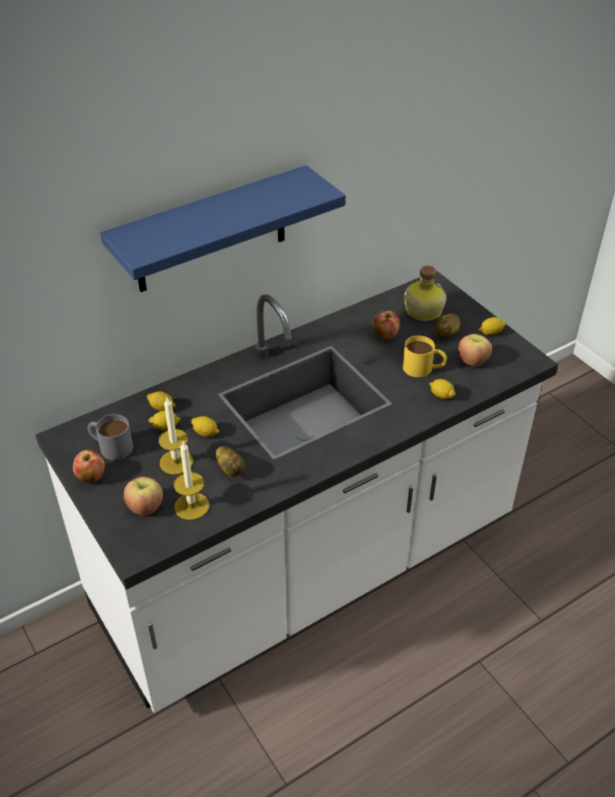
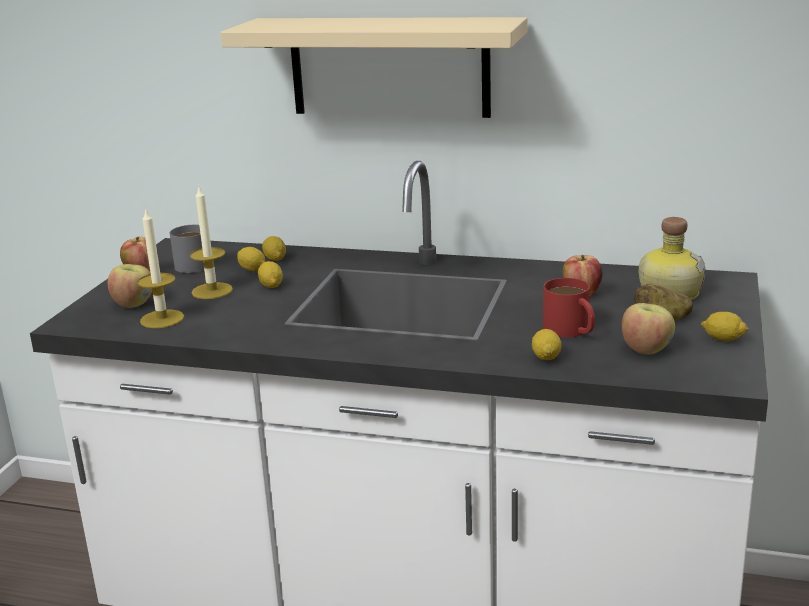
camera: 50 degrees right, 20 degrees down
blue shelf [100,165,346,292] -> beige shelf [220,17,527,118]
potato [215,446,245,478] -> none
yellow mug [403,336,447,377] -> red mug [543,278,595,337]

